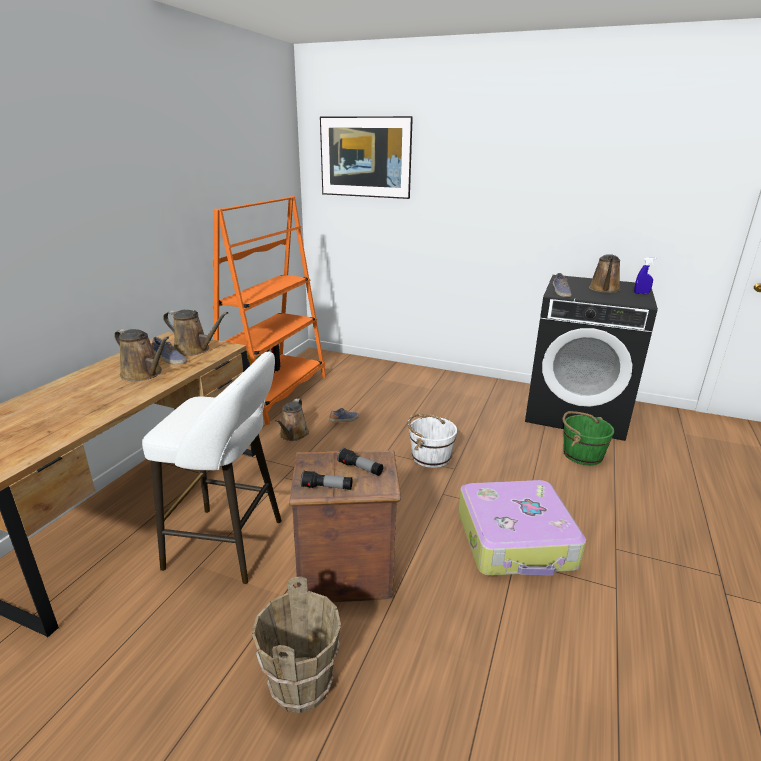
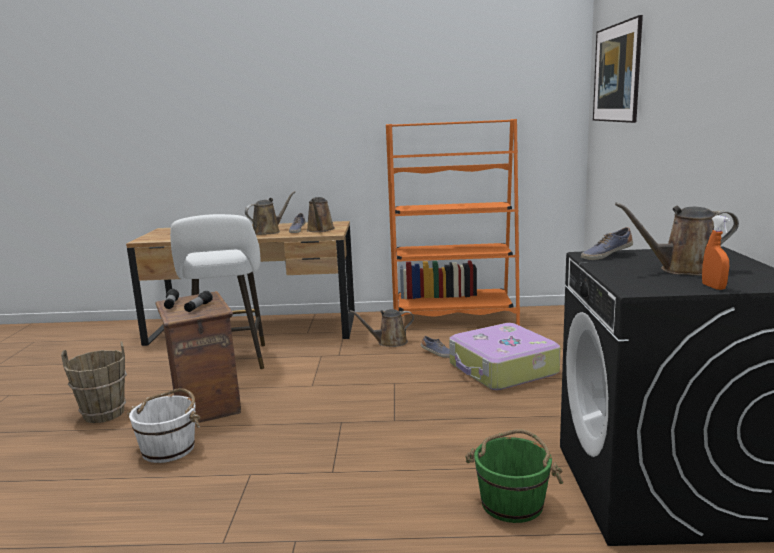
camera: 70 degrees right, 10 degrees down
brown watering can [114,329,169,381] -> brown watering can turned 150 degrees counterclockwise [245,191,295,235]
white bucket [408,414,457,468] -> white bucket moved to [127,388,201,463]
suitcase [458,480,586,576] -> suitcase moved to [449,323,561,390]
blue spray bottle [634,257,656,294] -> orange spray bottle [702,215,730,290]

